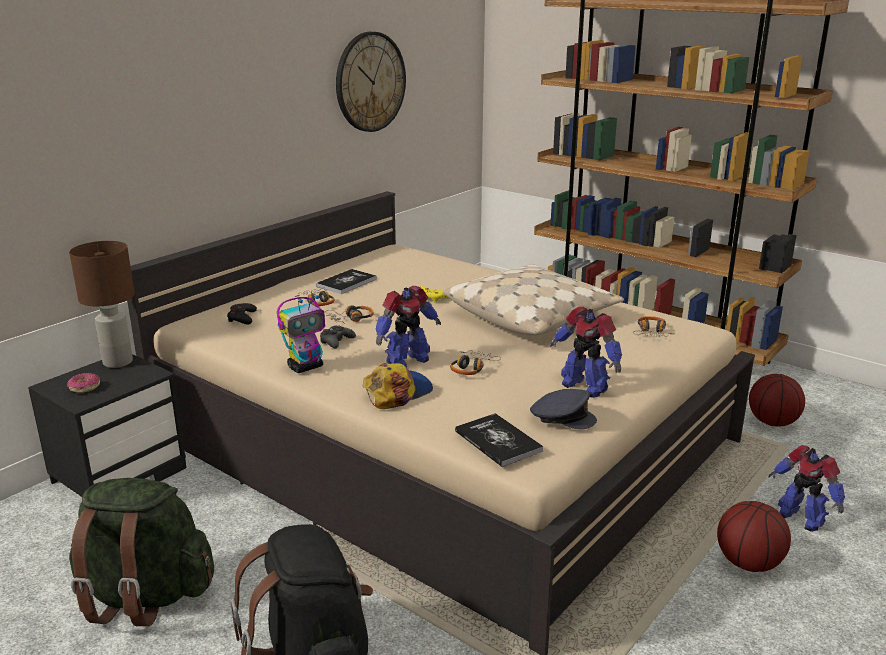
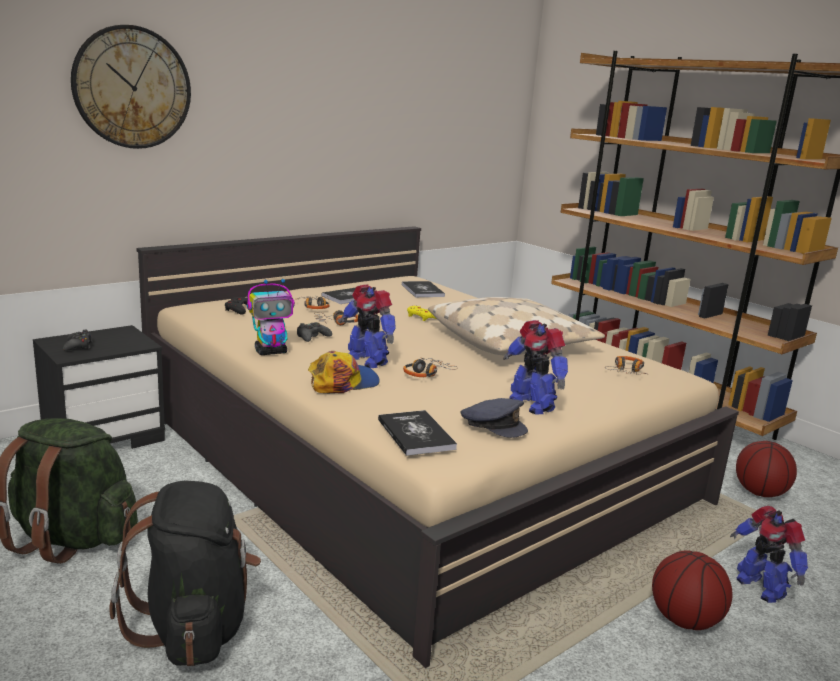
camera: 10 degrees right, 5 degrees down
donut [67,373,100,393] -> black game controller [63,329,93,351]
brown table lamp [69,241,135,368] -> none
wall clock [336,32,406,132] -> wall clock moved to [71,25,191,149]
toy robot [375,286,441,367] -> toy robot turned 75 degrees clockwise [340,285,396,368]
none -> book [402,281,445,297]

